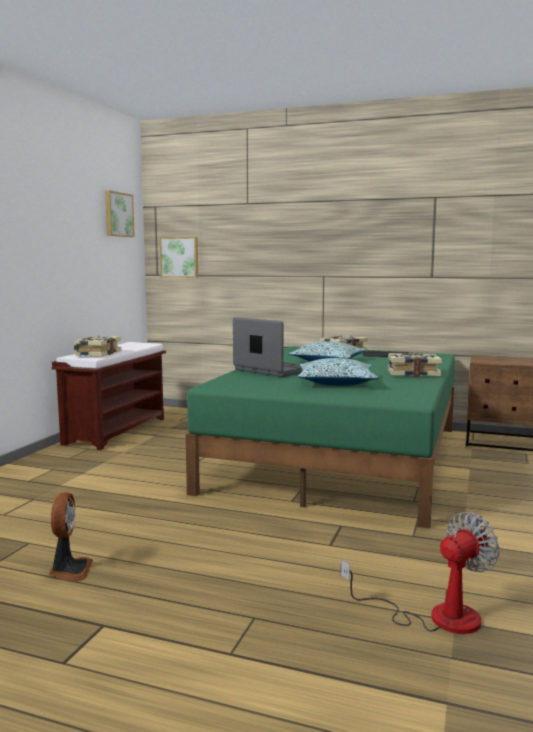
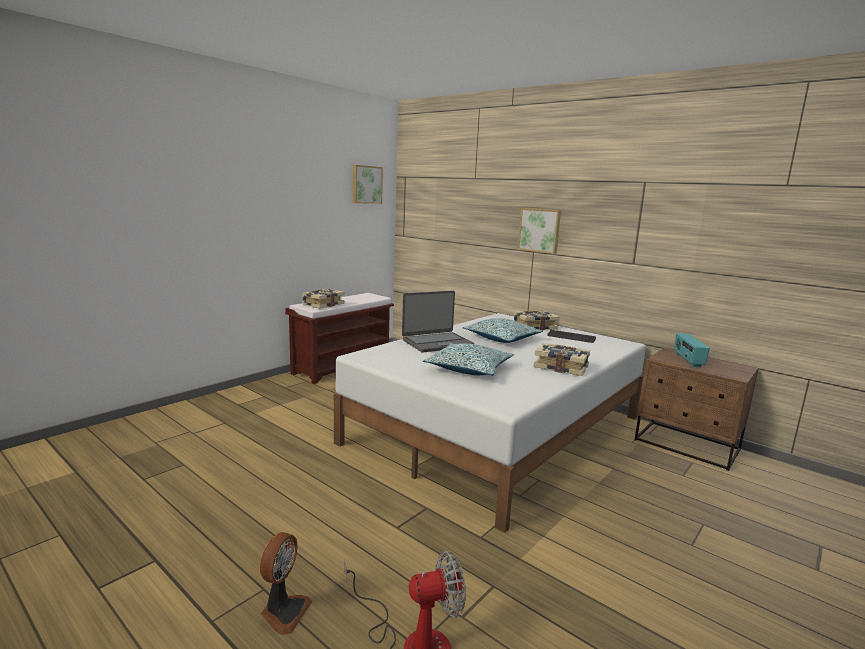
camera: 20 degrees right, 5 degrees up
fan [48,492,93,582] -> fan moved to [260,532,313,635]
picture [159,237,198,278] -> picture moved to [518,208,561,254]
green bed [186,346,455,528] -> white bed [334,313,646,533]
laptop [233,317,302,377] -> laptop turned 90 degrees clockwise [402,291,474,352]
none -> radio [674,333,710,367]

